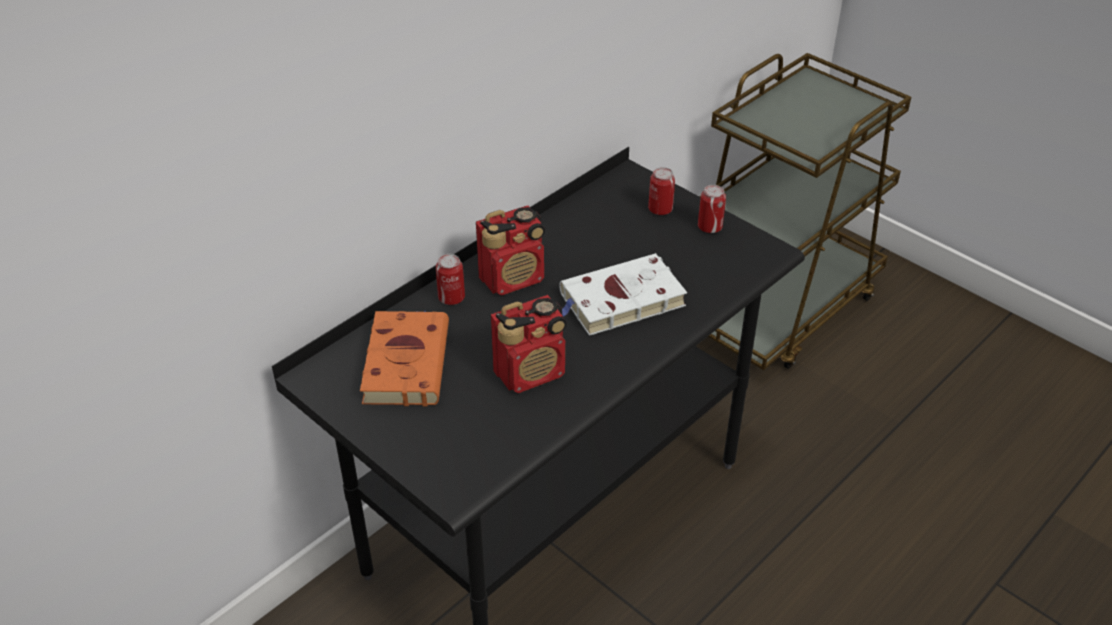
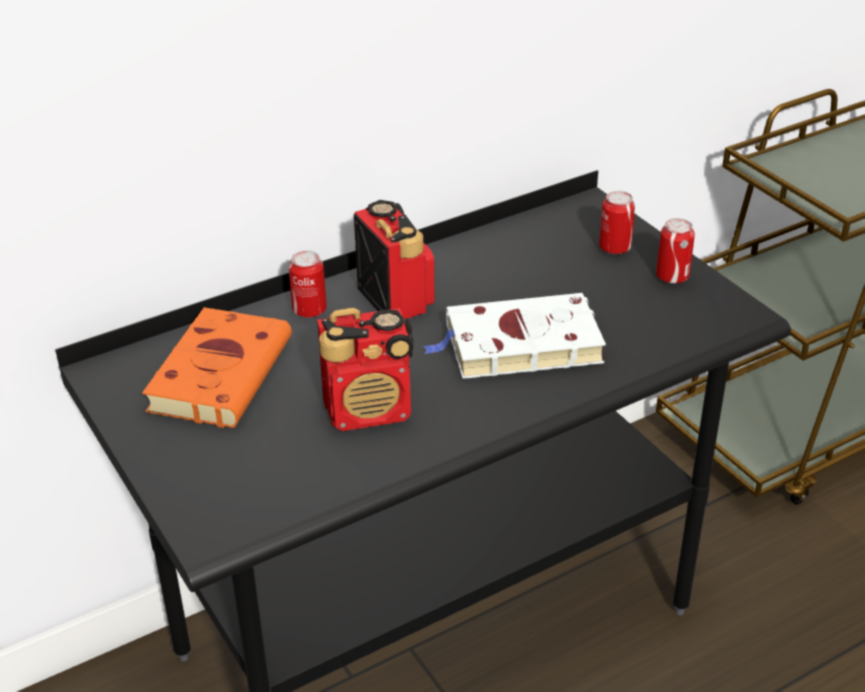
camera: 15 degrees right, 5 degrees down
radio [476,206,545,296] -> radio turned 105 degrees counterclockwise [354,200,434,320]

